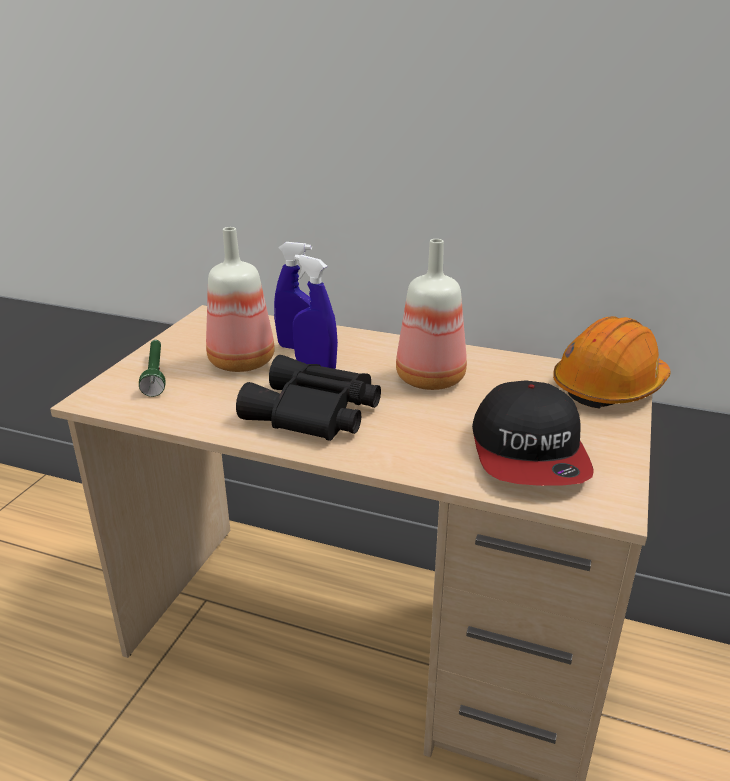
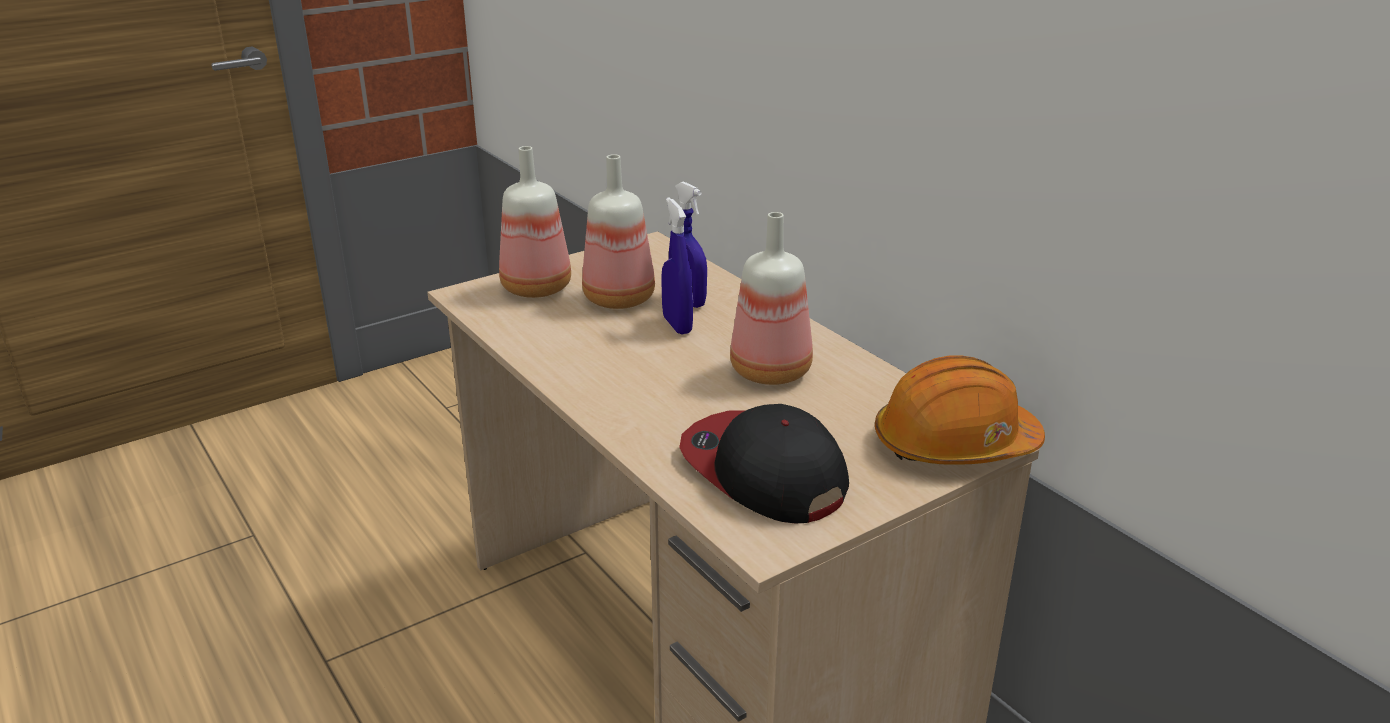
camera: 35 degrees right, 0 degrees up
green flashlight [139,340,165,397] -> bottle [499,146,571,298]
black binoculars [236,355,381,441] -> none
cap [472,381,594,486] -> cap turned 105 degrees clockwise [679,404,849,523]

